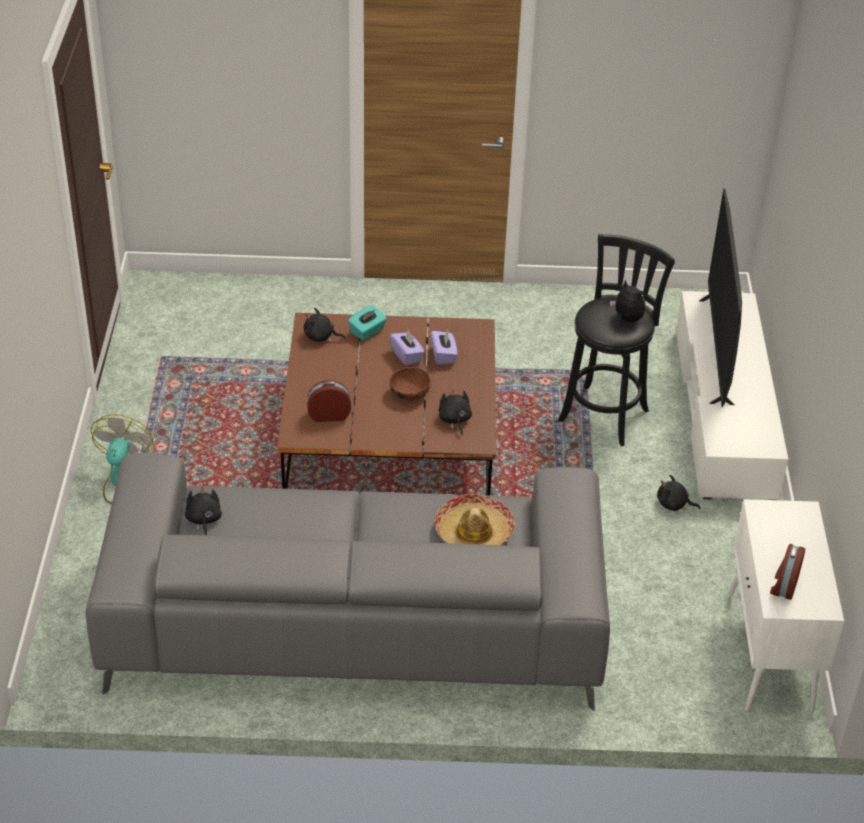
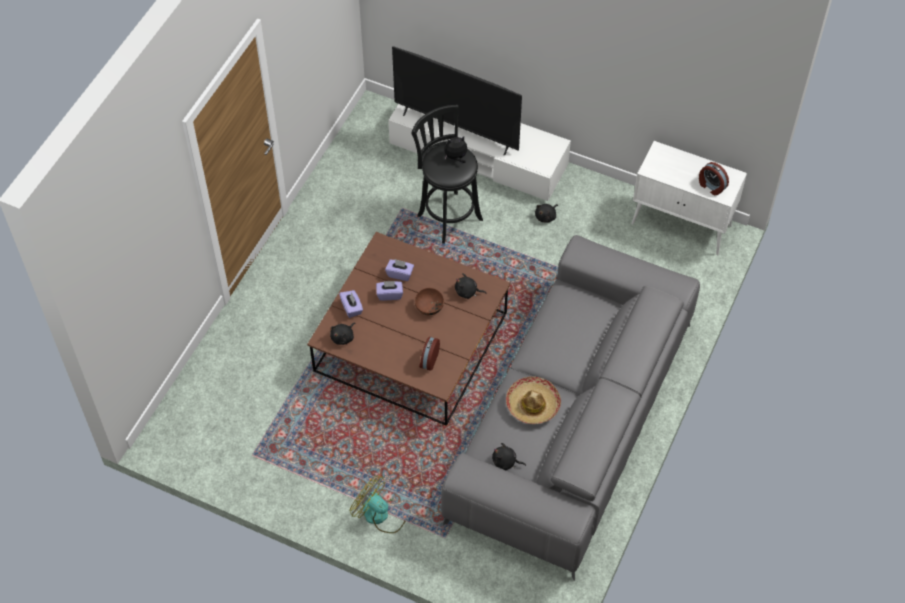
camera: 65 degrees left, 15 degrees up
turquoise tissue box [348,305,387,340] -> purple tissue box [339,290,363,318]
hat [435,494,515,545] -> hat moved to [506,376,561,424]

